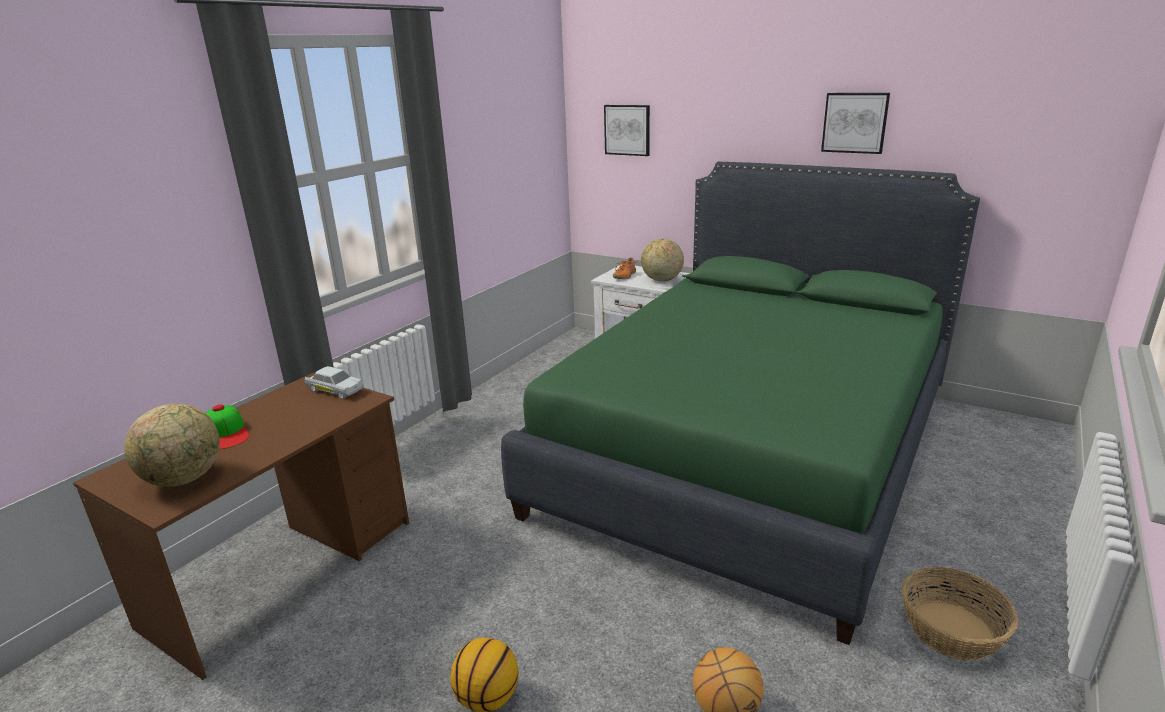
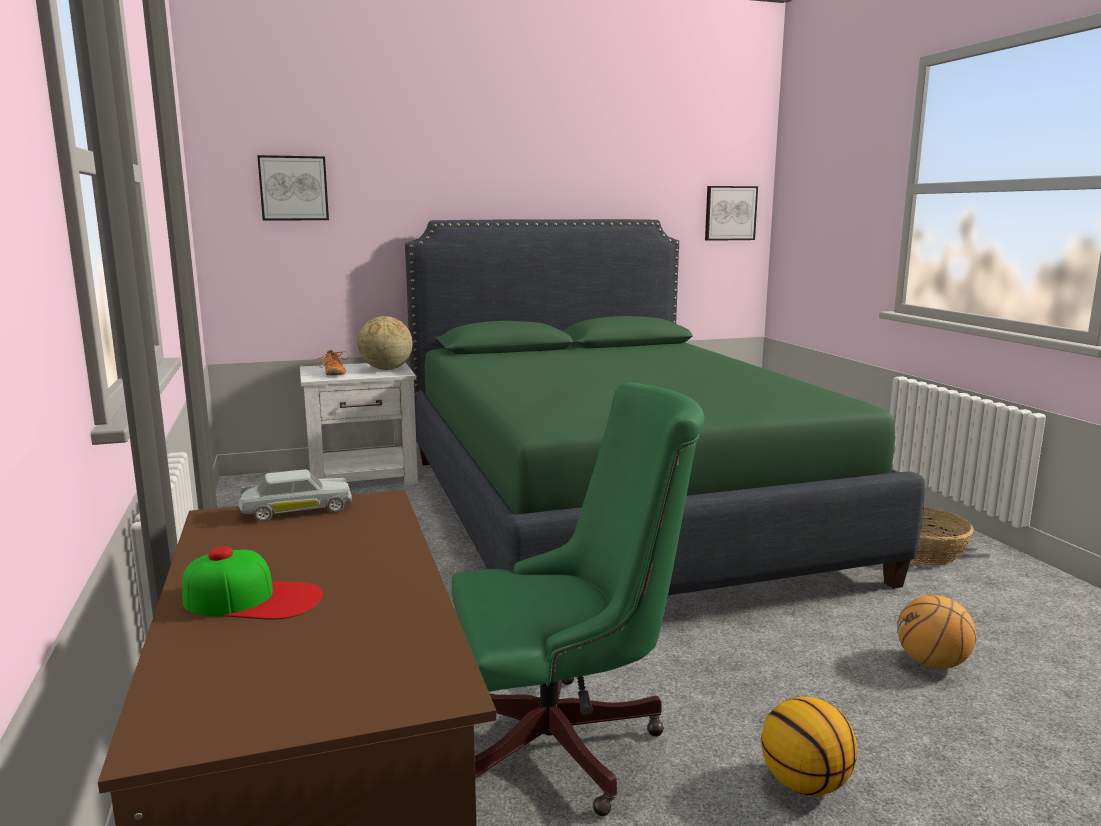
camera: 50 degrees left, 10 degrees down
globe [124,404,220,487] -> none
picture [821,93,890,154] -> picture moved to [705,186,758,241]
none -> green office chair [452,382,705,816]

